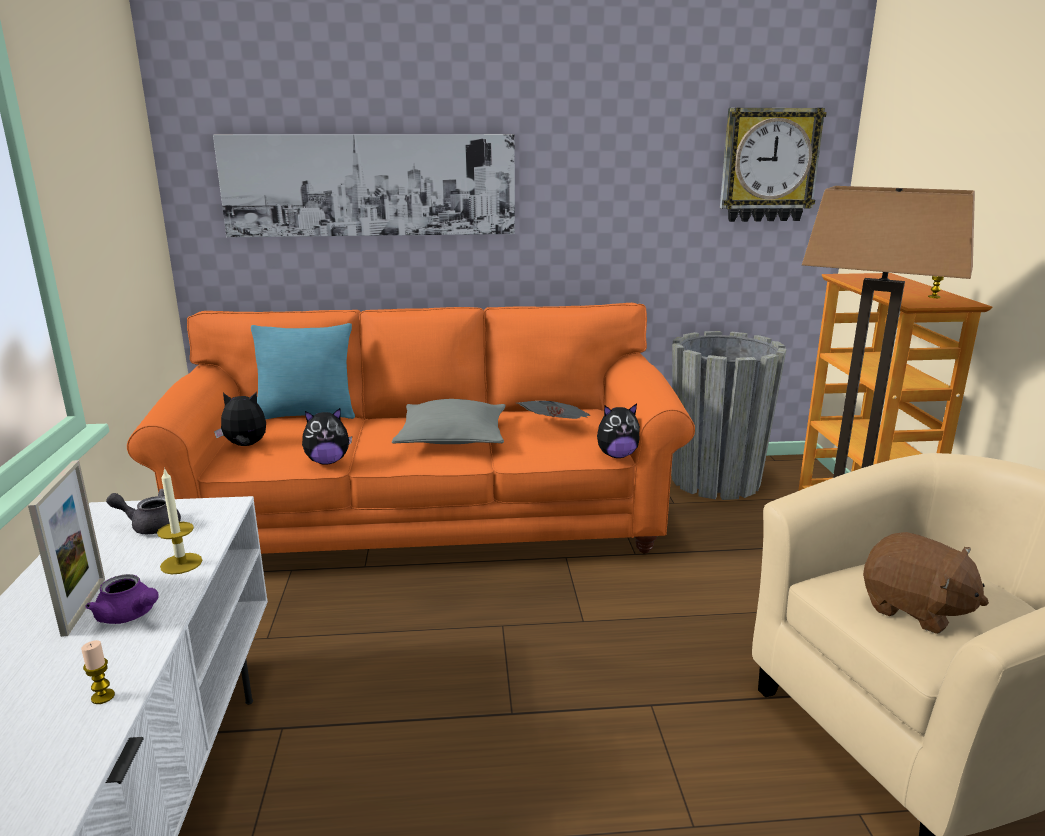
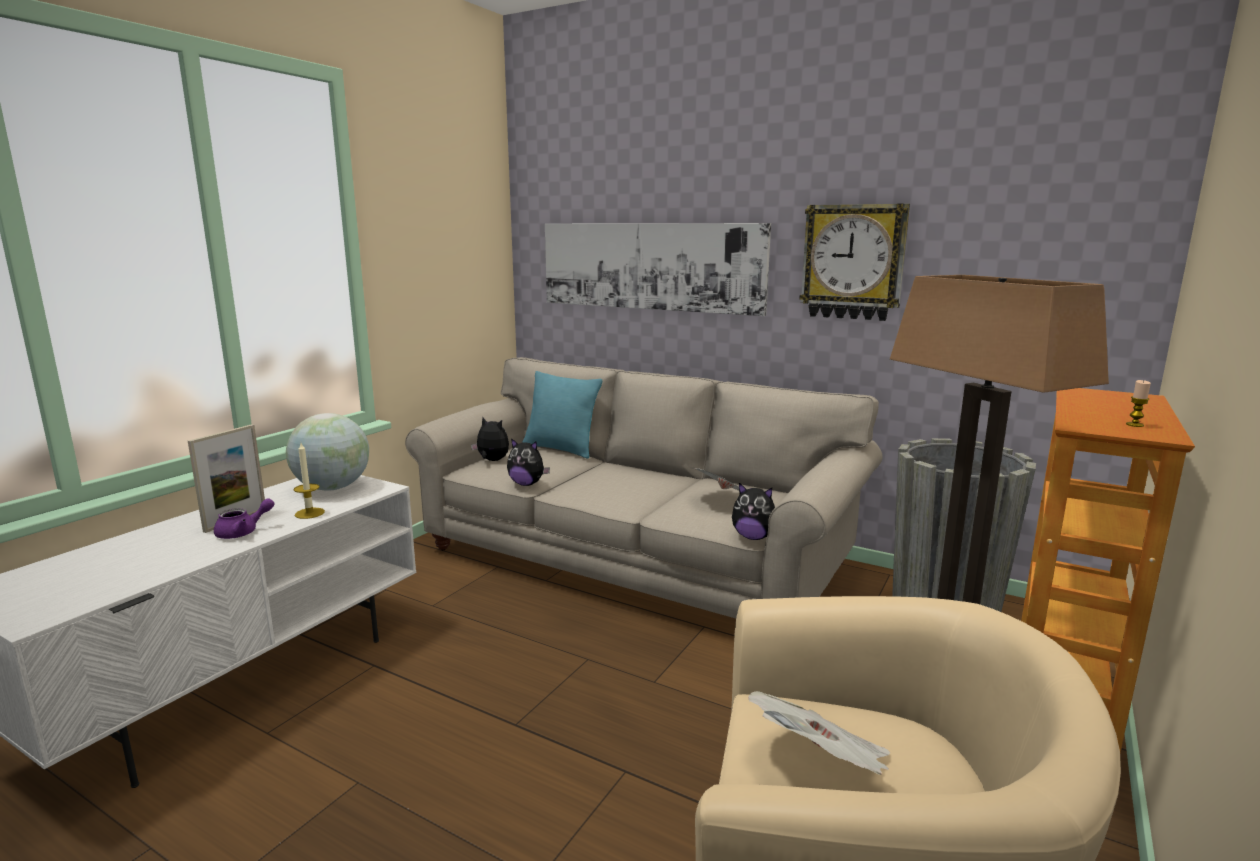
camera: 35 degrees right, 5 degrees down
candle [81,640,115,704] -> none
purple teapot [85,574,159,624] -> purple teapot turned 105 degrees counterclockwise [214,498,274,539]
grey teapot [106,489,181,534] -> globe [286,413,369,491]
orange sofa [127,303,695,554] -> beige sofa [405,357,883,618]
grey pillow [392,399,505,444] -> none
wall clock [720,108,827,222] -> wall clock moved to [800,203,910,321]
brown plush toy [863,532,989,634] -> newspaper [748,691,890,775]

